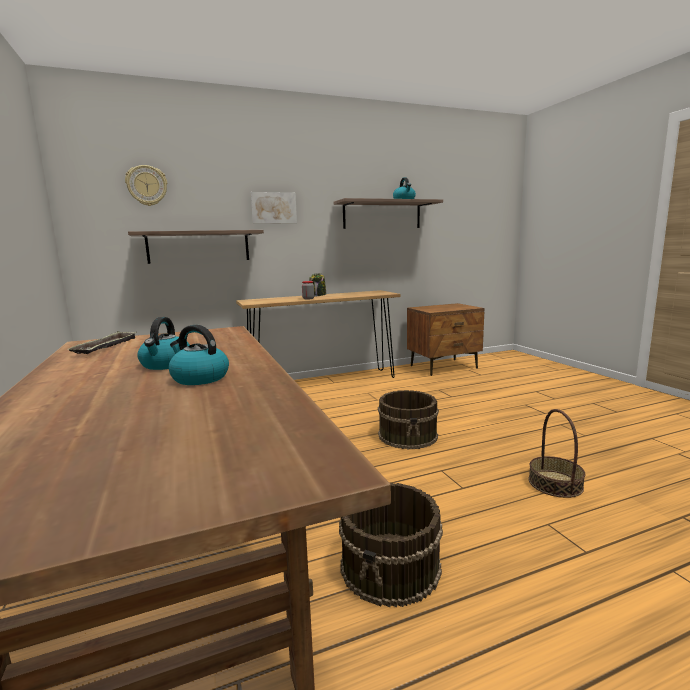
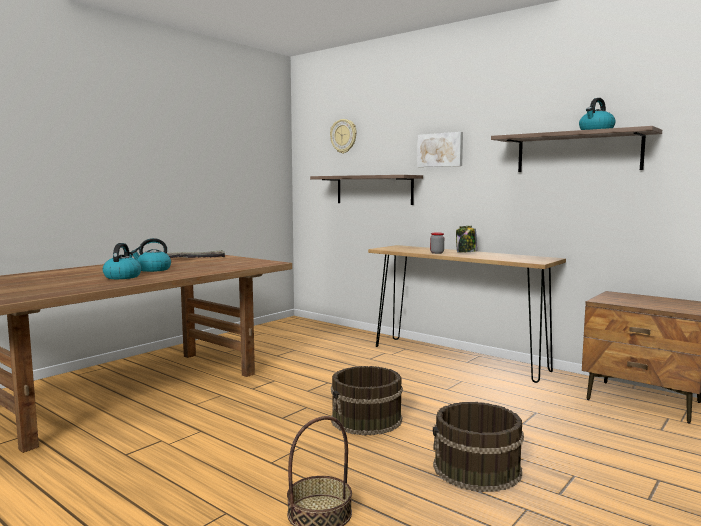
camera: 60 degrees right, 5 degrees down
brown bucket [339,482,443,607] -> brown bucket moved to [433,402,524,492]

